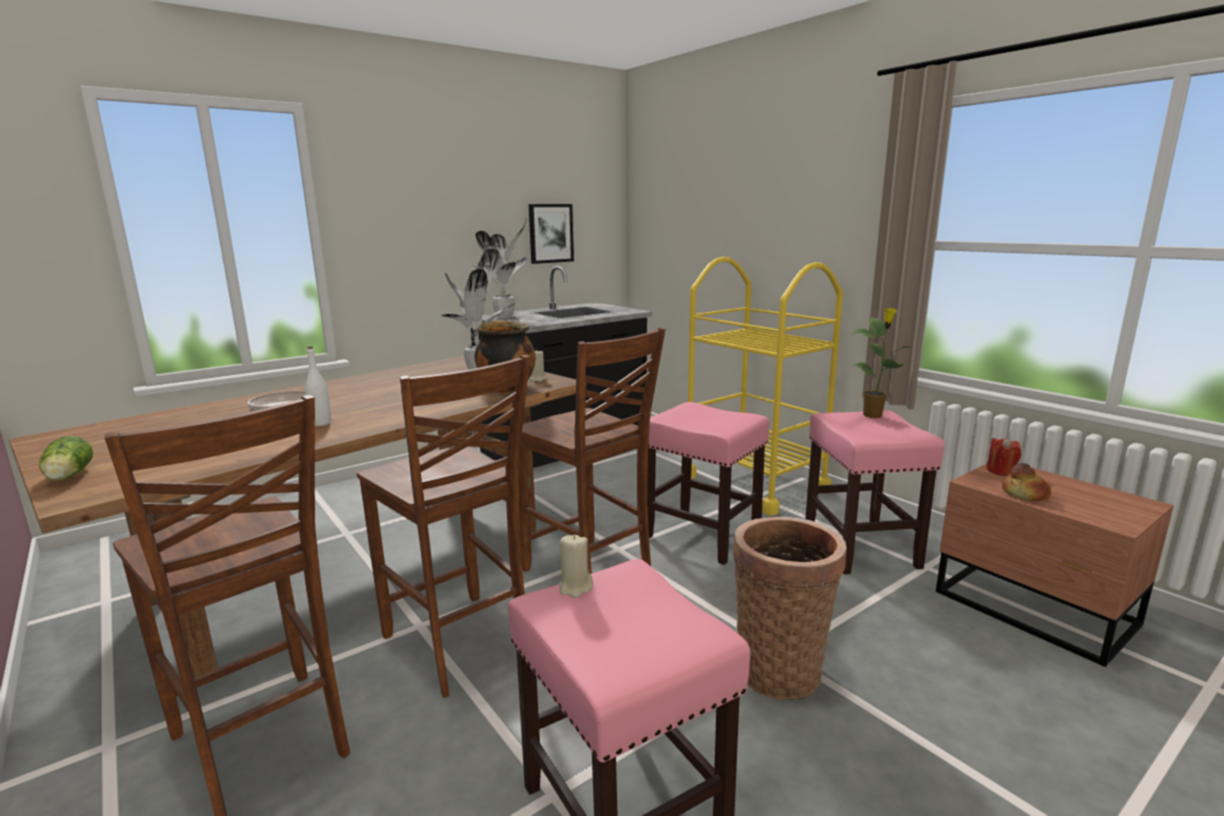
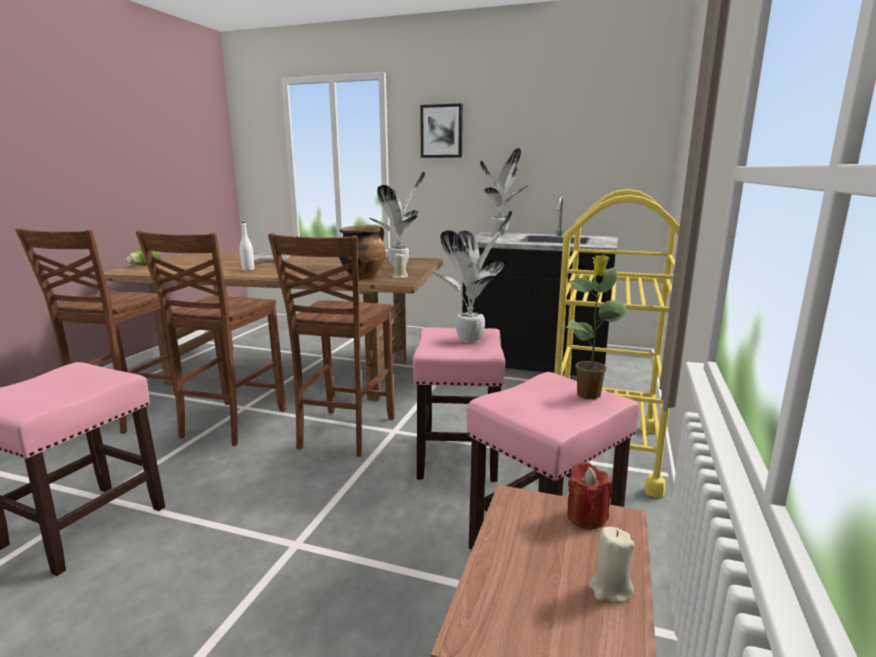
camera: 55 degrees right, 0 degrees up
picture [529,204,574,264] -> picture moved to [420,103,463,158]
beige candle [559,534,593,598] -> beige candle moved to [589,527,635,603]
basket [733,517,847,700] -> none
bread [1002,463,1051,501] -> none
none -> potted plant [431,211,512,343]

